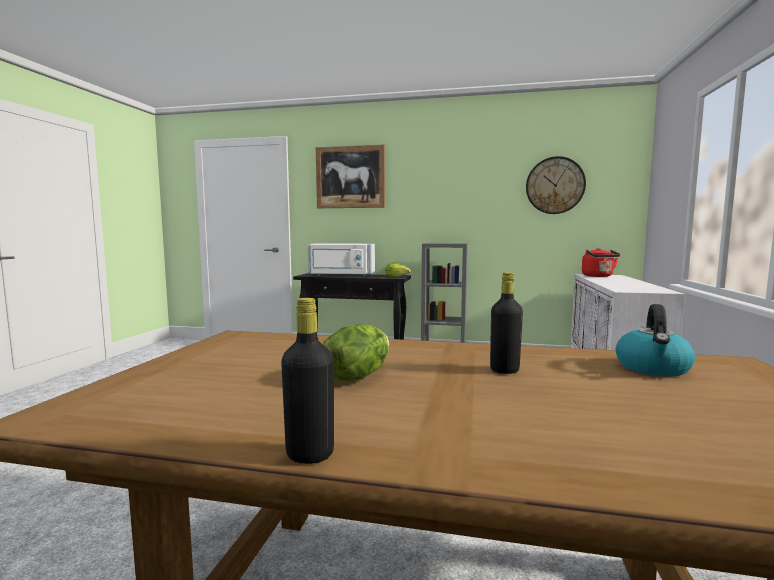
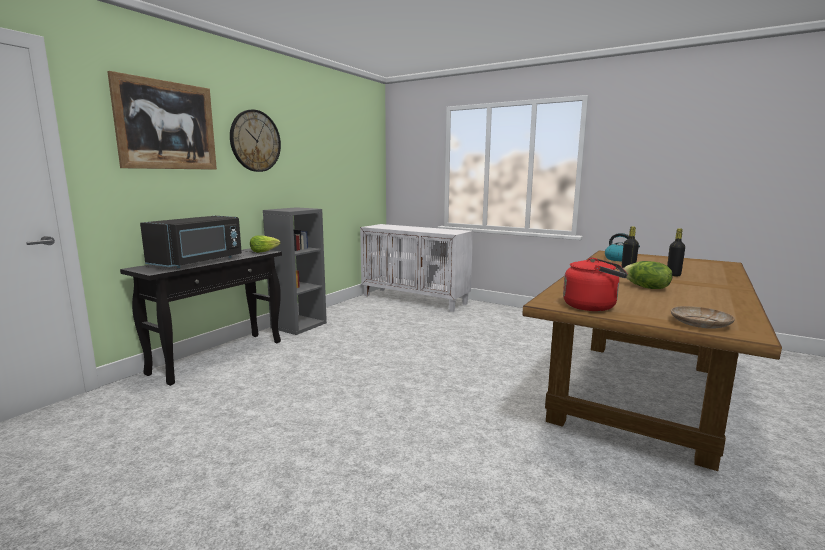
camera: 70 degrees left, 5 degrees up
black bottle [281,298,334,464] -> black bottle moved to [667,228,685,276]
white microwave [308,243,375,277] -> black microwave [140,216,242,268]
wall clock [526,156,586,214] -> wall clock moved to [230,109,281,172]
red kettle [582,248,620,277] -> red kettle moved to [563,257,628,311]
none -> beige plate [671,306,735,329]

